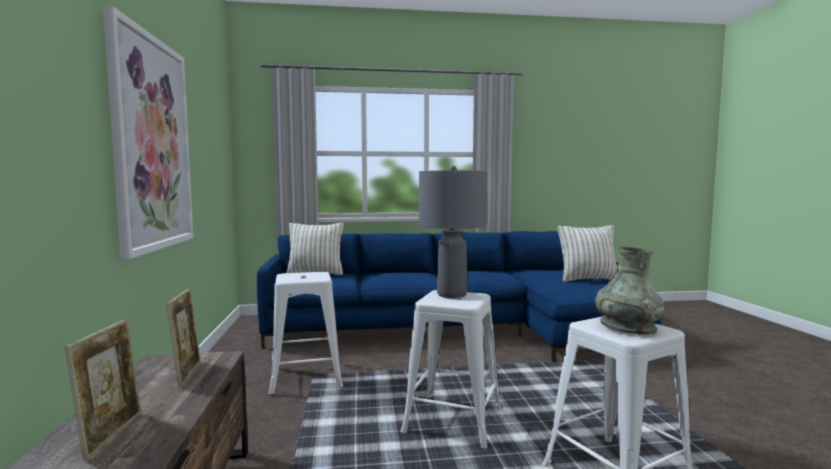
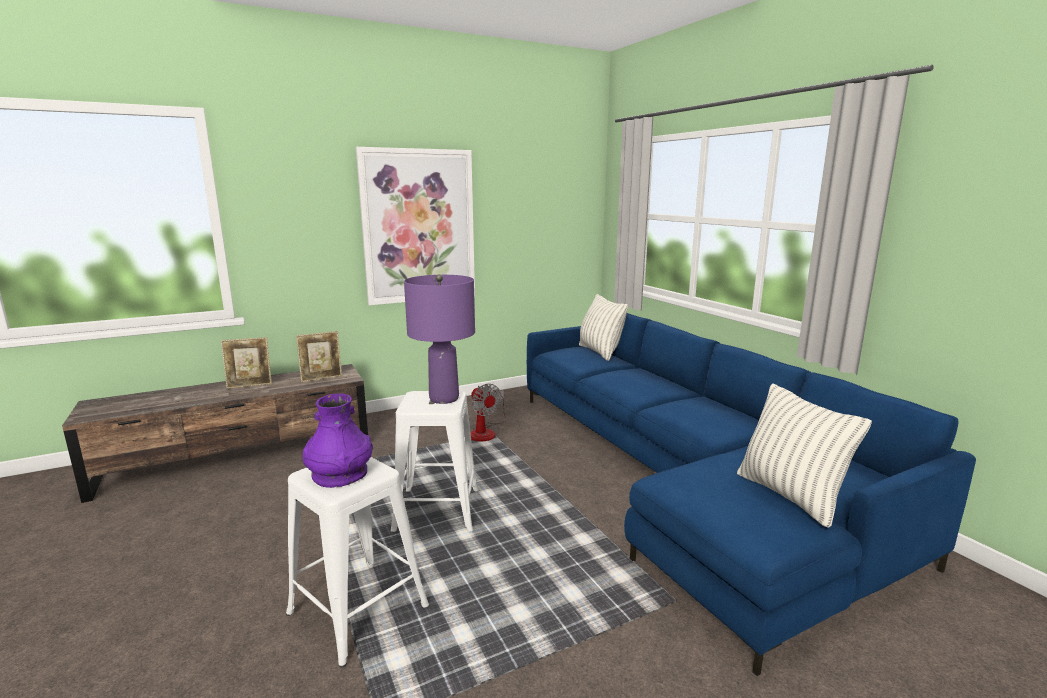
camera: 70 degrees right, 10 degrees up
white stool [269,272,343,396] -> fan [471,384,506,441]
grey table lamp [419,166,488,298] -> purple table lamp [404,274,475,404]
grey vase [595,247,664,335] -> purple vase [303,393,373,488]

